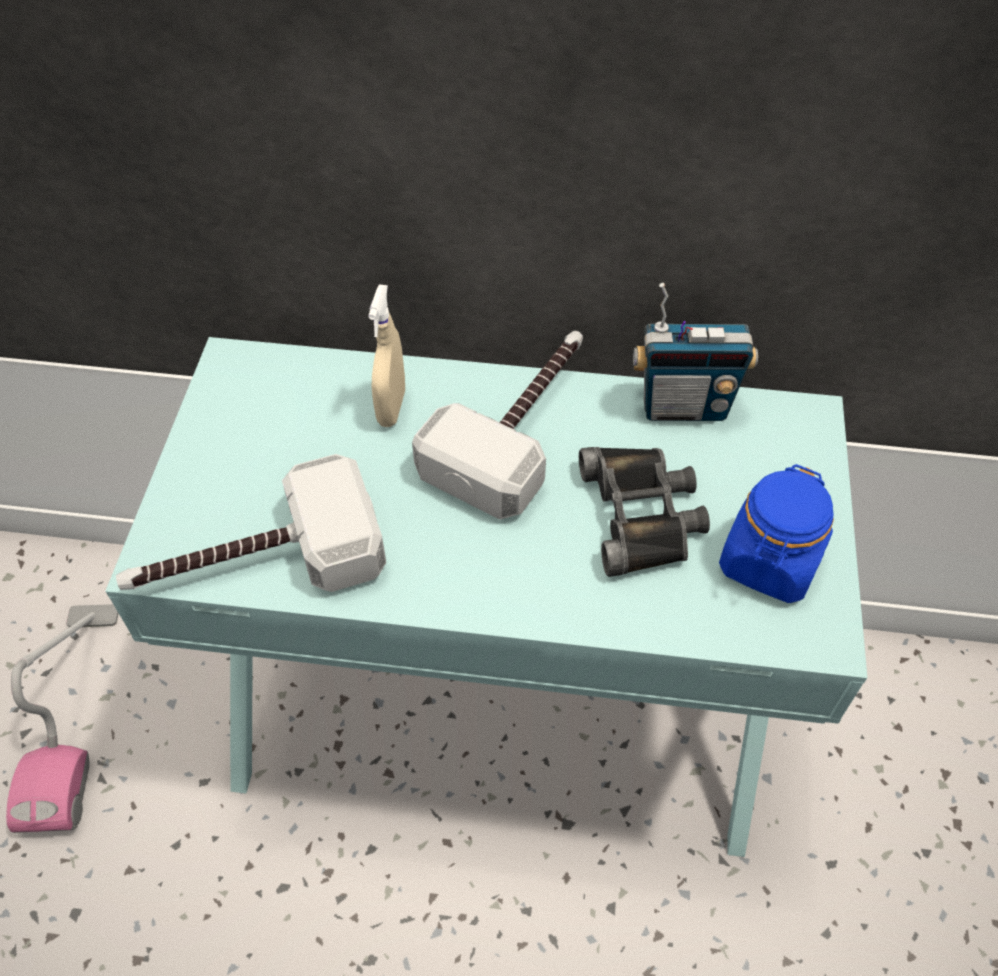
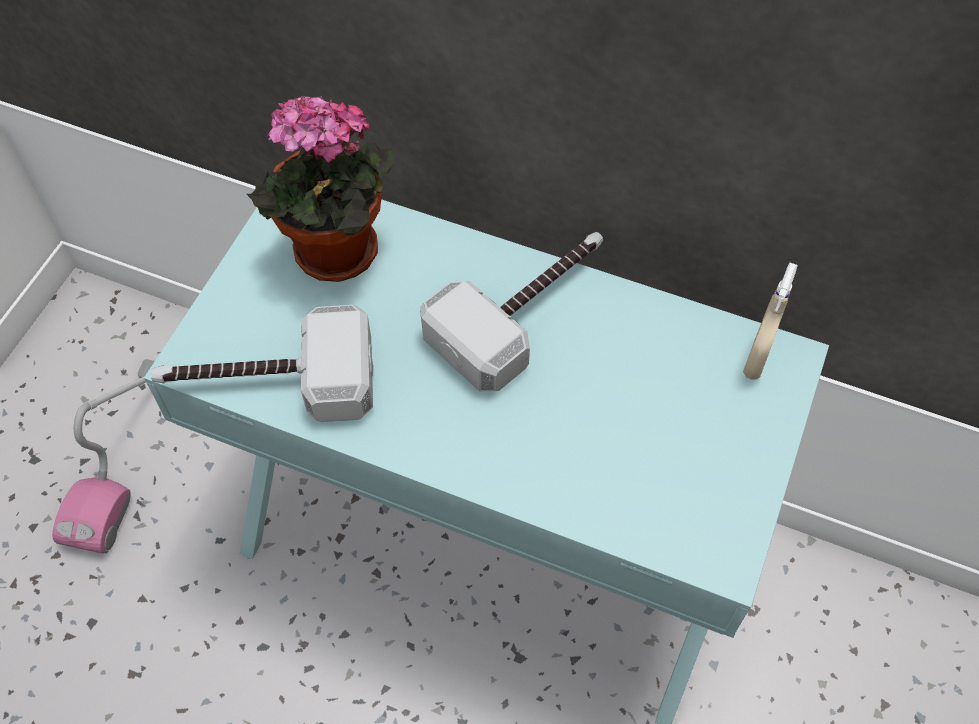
camera: 15 degrees right, 5 degrees up
beige spray bottle [368,284,405,427] -> beige spray bottle moved to [743,263,798,379]
black binoculars [579,447,710,577] -> none
radio [633,283,758,421] -> none
blue jar [719,464,834,603] -> none
none -> potted plant [247,96,396,282]

